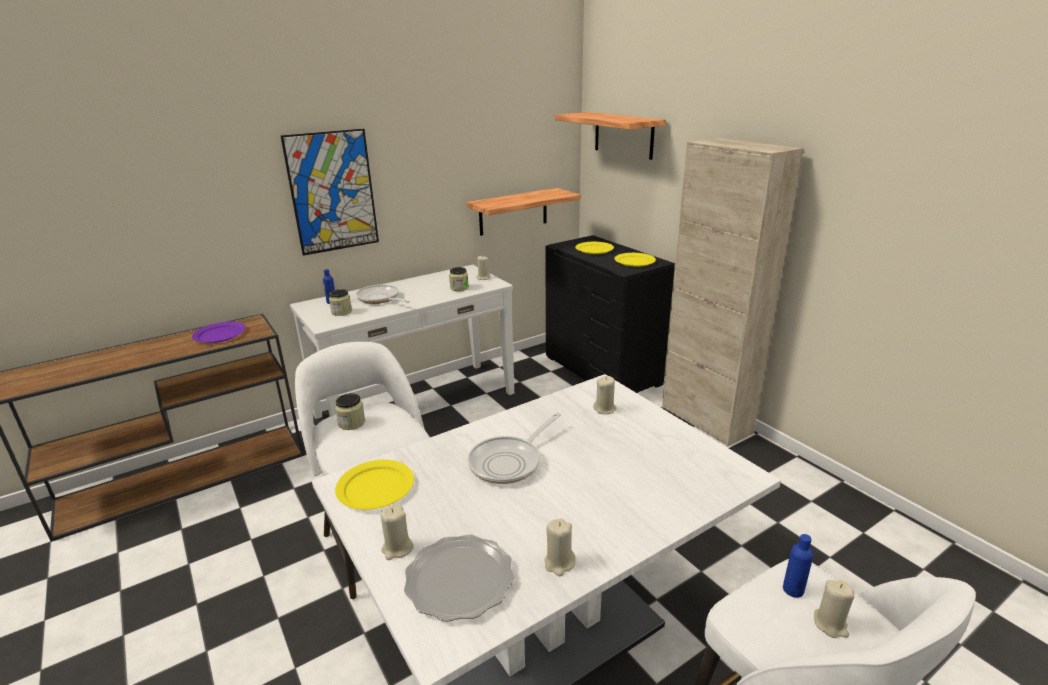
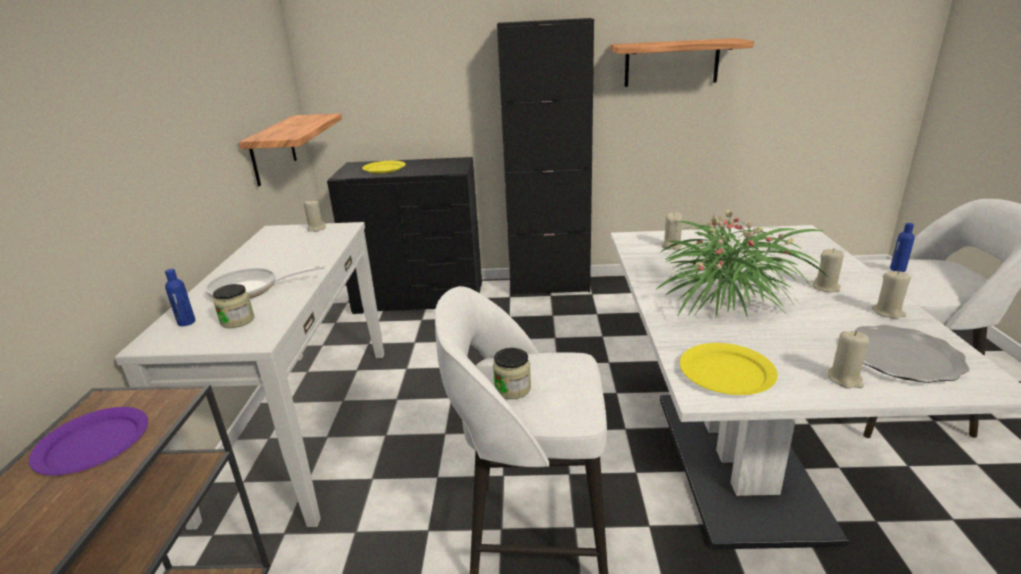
camera: 55 degrees left, 0 degrees up
picture [281,129,379,256] -> none
jar [449,267,469,291] -> none
frying pan [468,412,561,484] -> potted plant [657,210,829,318]
shelf [555,112,666,160] -> shelf moved to [610,38,754,87]
yellow plate [614,253,656,267] -> none
beige cabinet [662,138,804,447] -> black cabinet [497,18,594,295]
beige candle [814,580,854,638] -> beige candle moved to [812,248,844,292]

